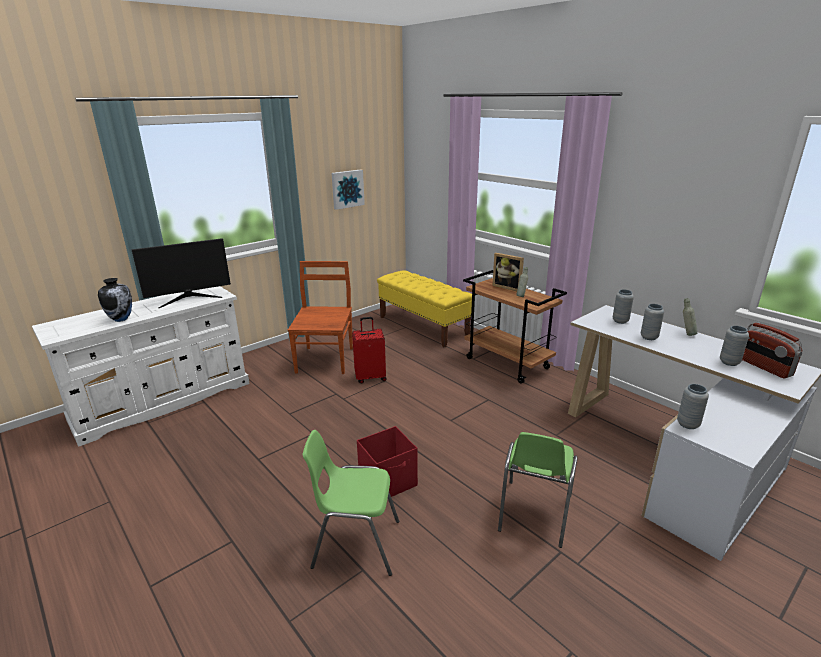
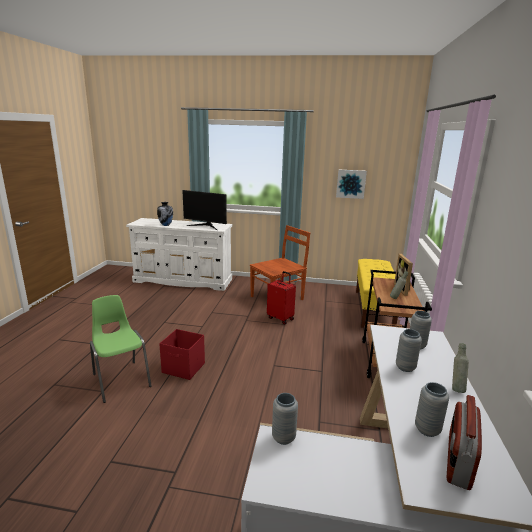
camera: 50 degrees right, 5 degrees down
green chair [498,432,578,548] -> none

